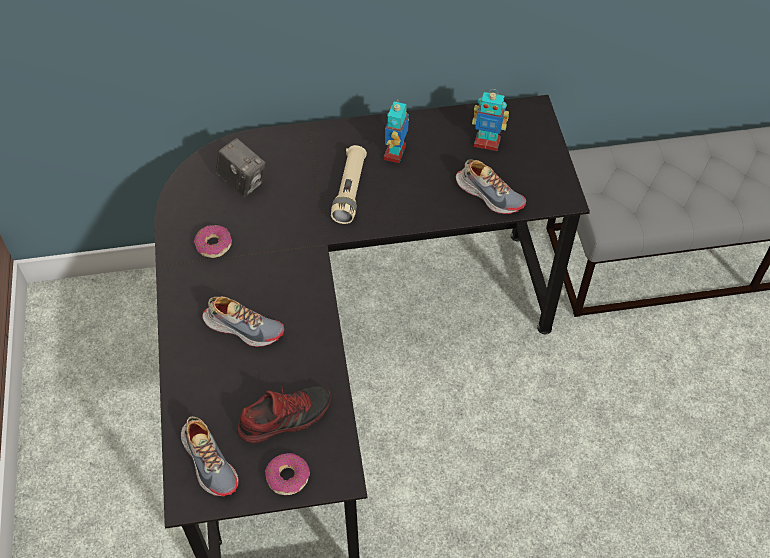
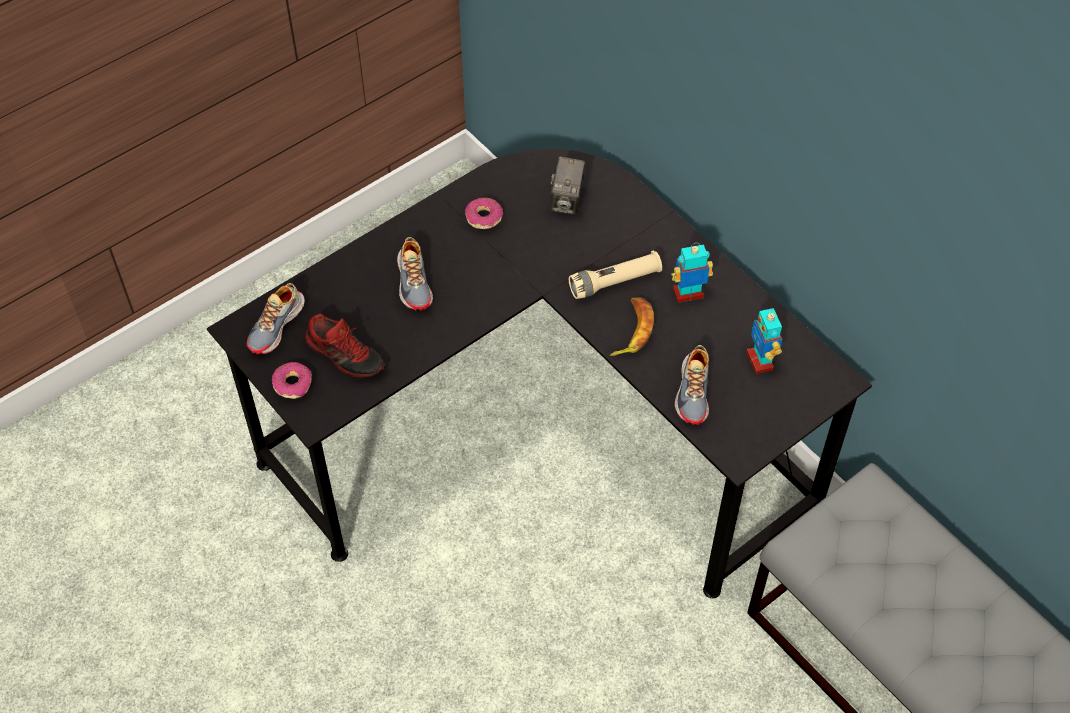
camera: 60 degrees right, 0 degrees up
none -> banana [610,297,654,356]

